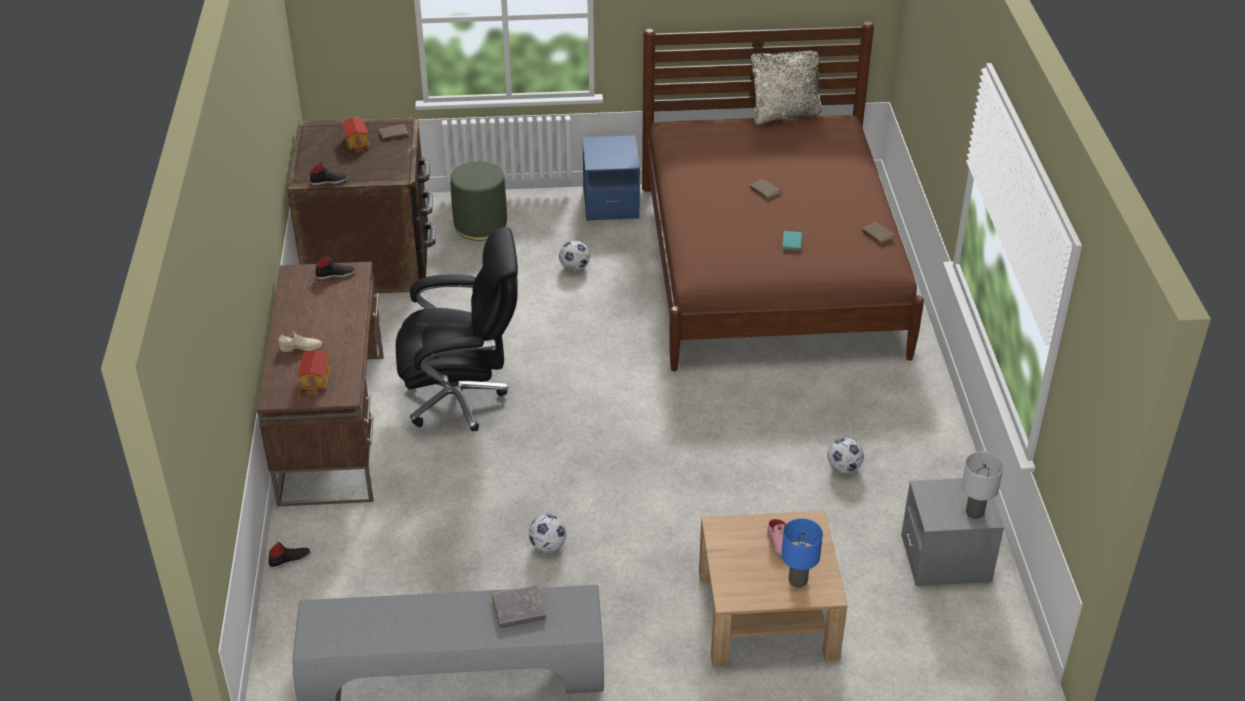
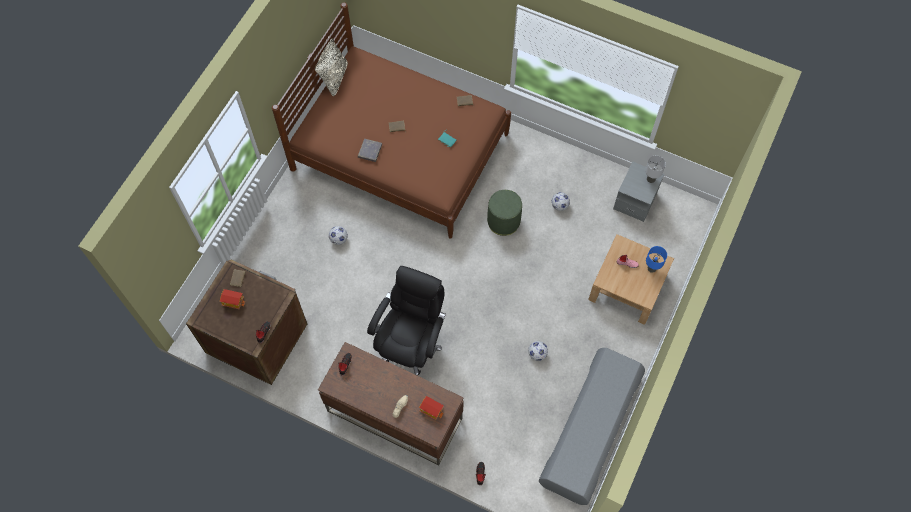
camera: 60 degrees left, 25 degrees up
green ottoman [450,162,507,241] -> green ottoman moved to [487,190,522,236]
grey book [492,585,546,628] -> grey book moved to [358,139,382,162]
blue nightstand [582,135,640,221] -> none

